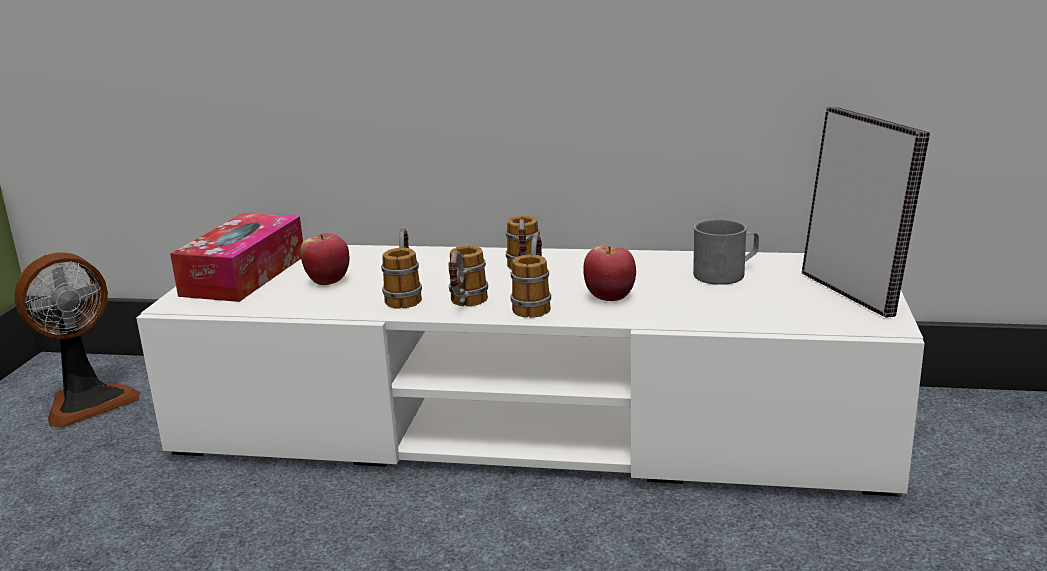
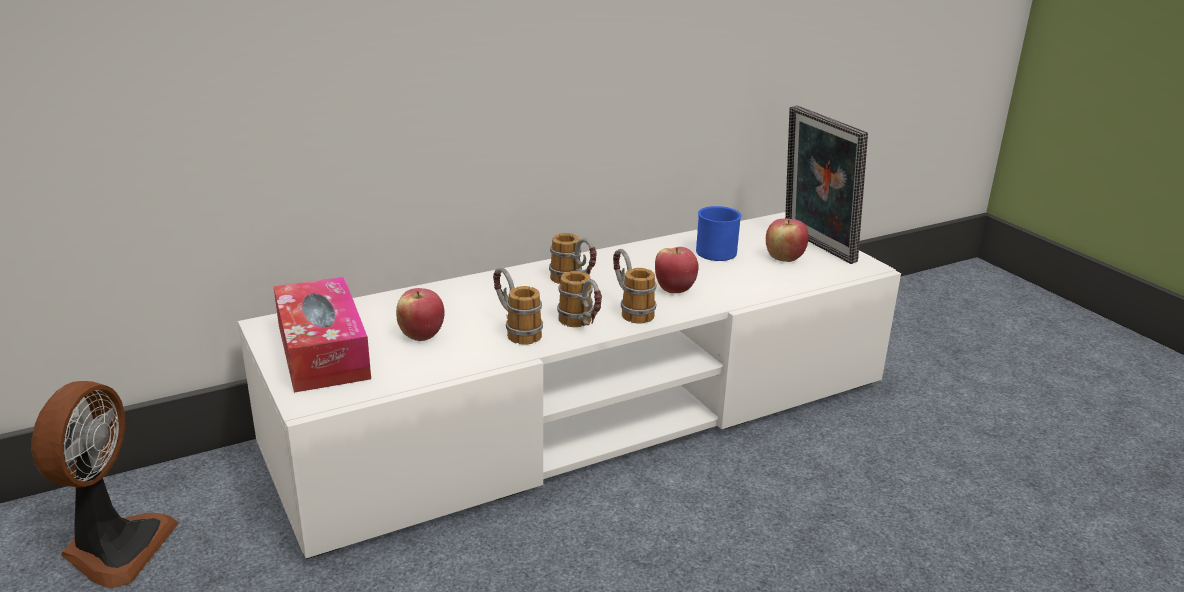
camera: 40 degrees left, 5 degrees up
grey mug [693,219,759,285] -> blue mug [696,206,741,261]
picture frame [802,107,930,318] -> picture frame turned 150 degrees counterclockwise [785,105,868,264]
none -> apple [766,218,808,262]

